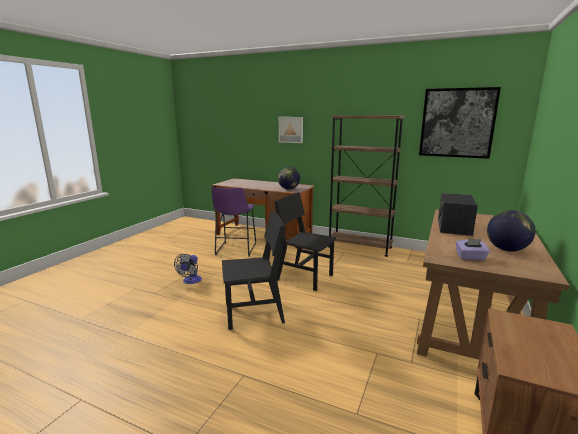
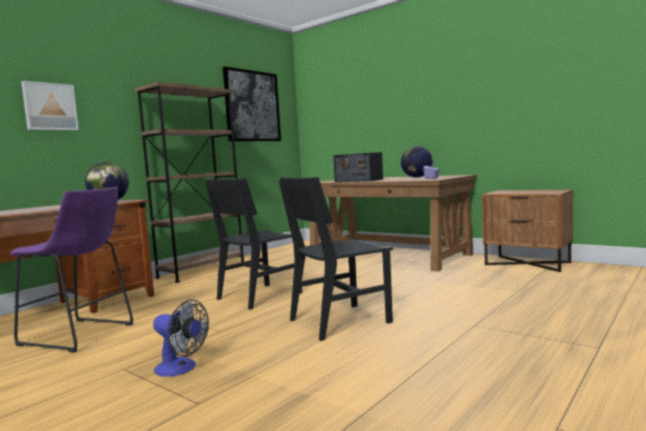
camera: 75 degrees left, 10 degrees down
black chair [222,211,286,330] -> black chair turned 120 degrees counterclockwise [279,177,393,341]

